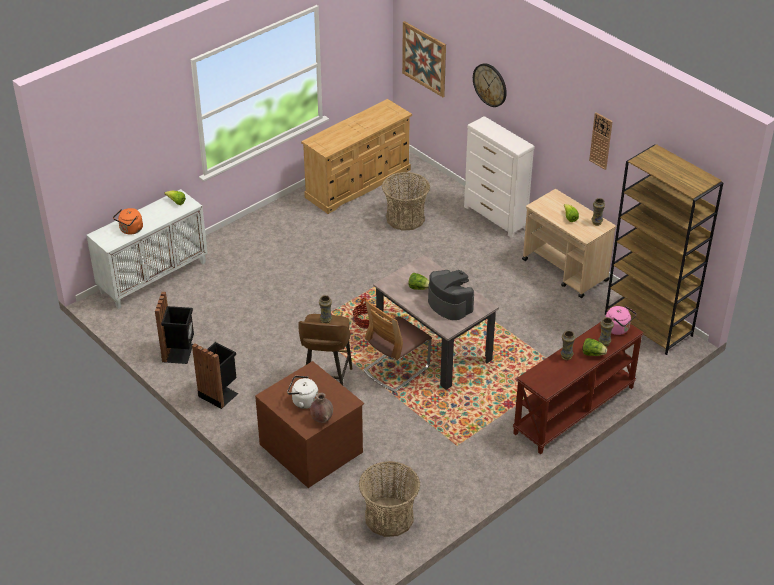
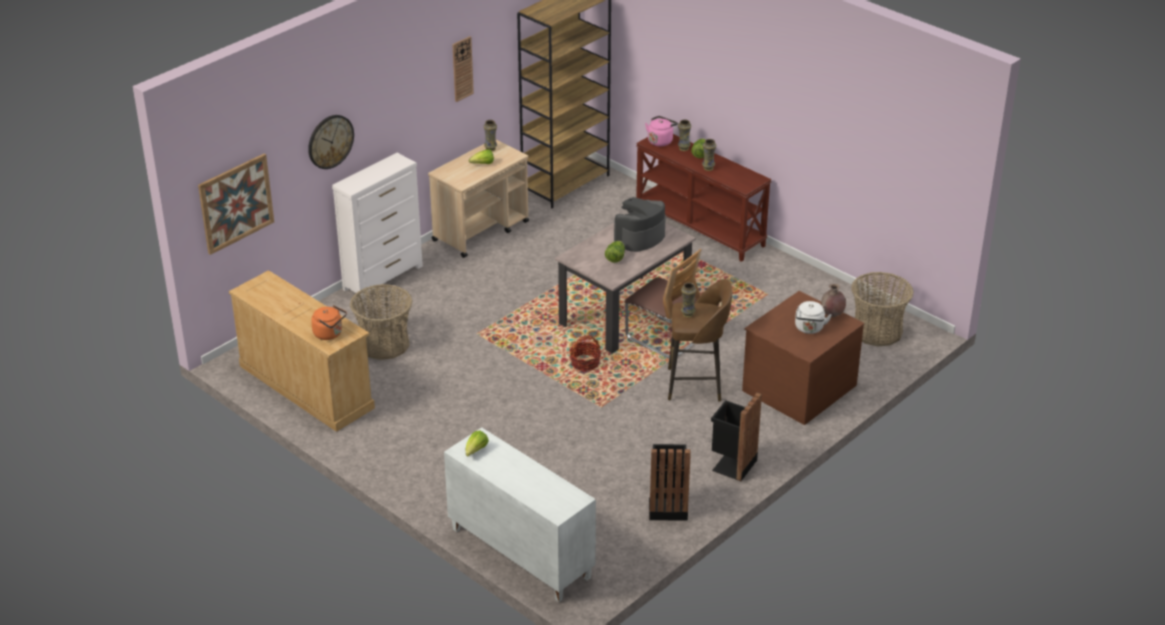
camera: 95 degrees left, 5 degrees down
orange kettle [113,208,143,235] -> orange kettle moved to [311,305,347,340]

